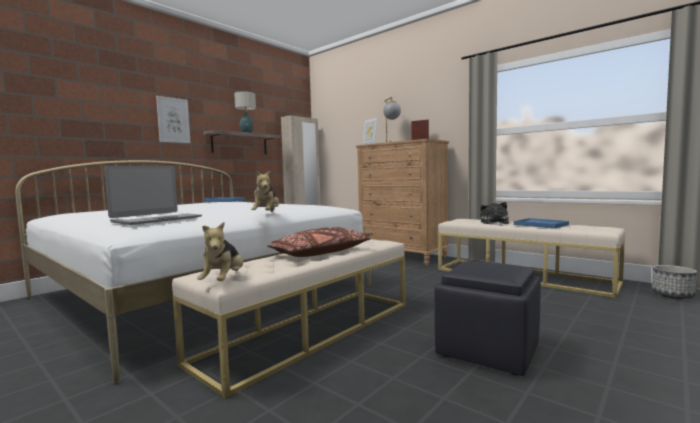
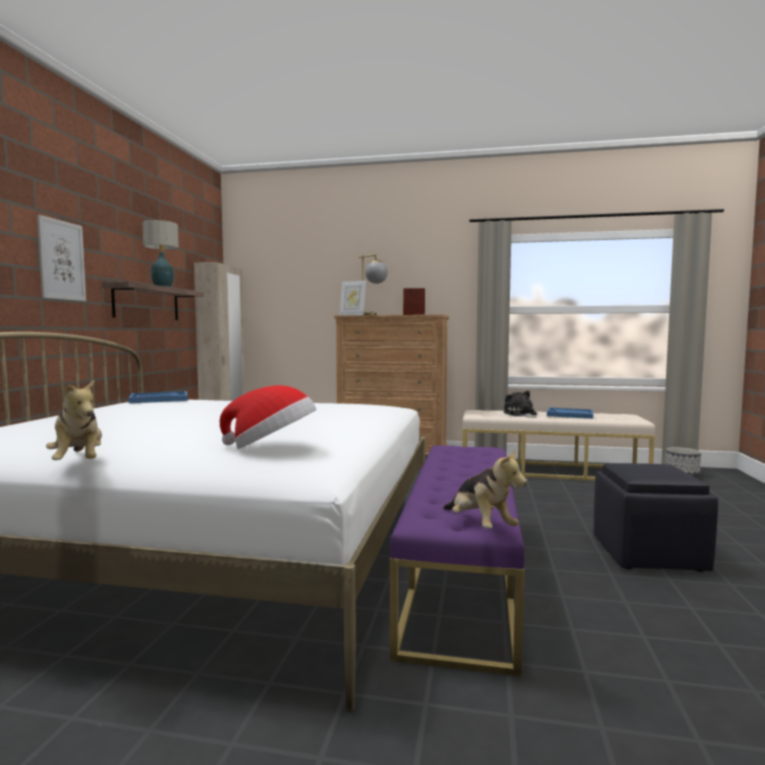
camera: 30 degrees left, 0 degrees up
laptop [104,166,202,225] -> hat [220,385,316,449]
beige bench [172,239,405,399] -> purple bench [390,445,524,677]
plush toy [251,170,279,212] -> plush toy moved to [46,380,102,460]
brown pillow [267,227,371,257] -> none

